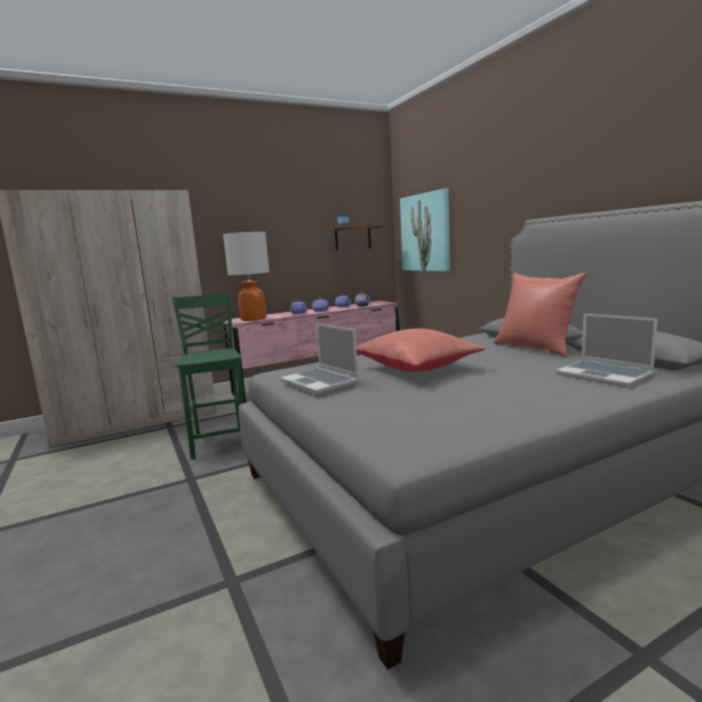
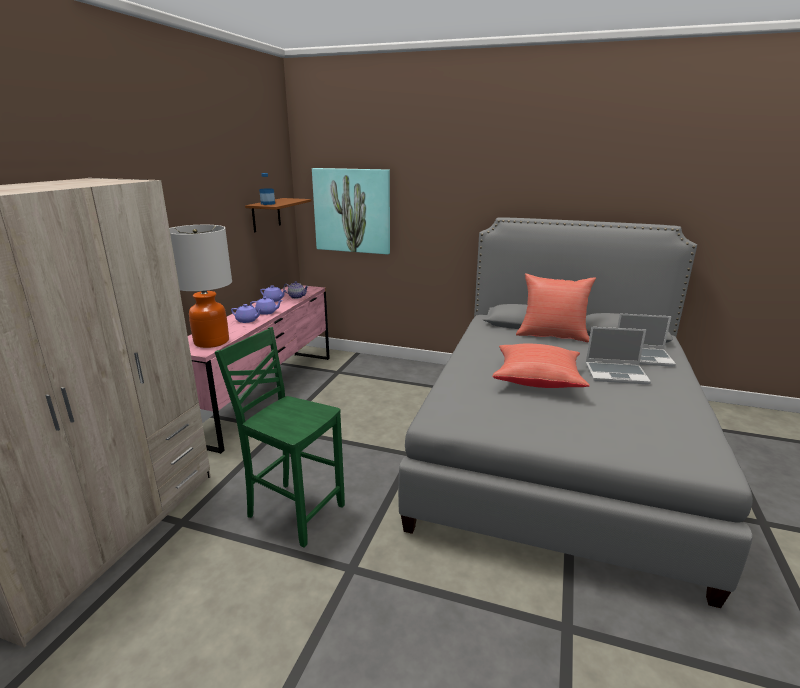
camera: 45 degrees left, 10 degrees up
laptop [280,323,359,394] -> laptop moved to [585,327,651,385]

